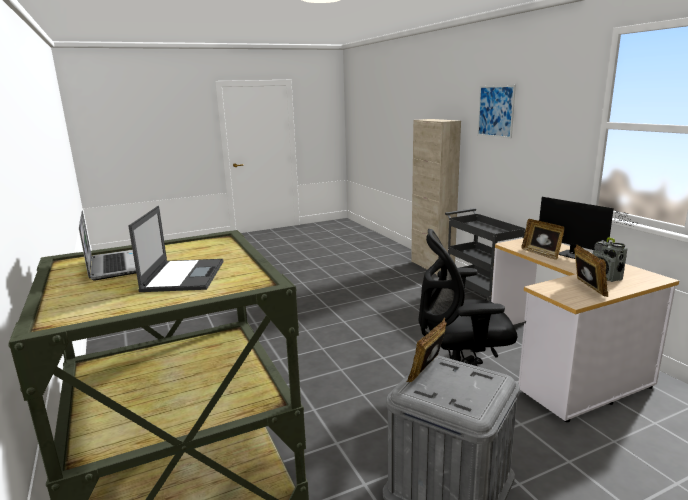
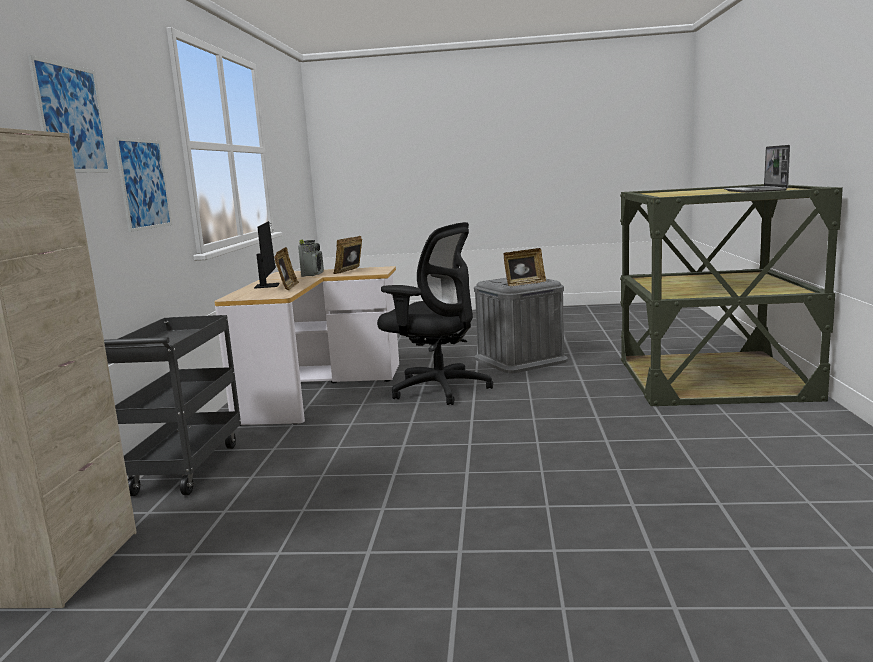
camera: 150 degrees left, 5 degrees down
laptop [129,206,223,292] -> none
none -> picture [114,137,172,232]

